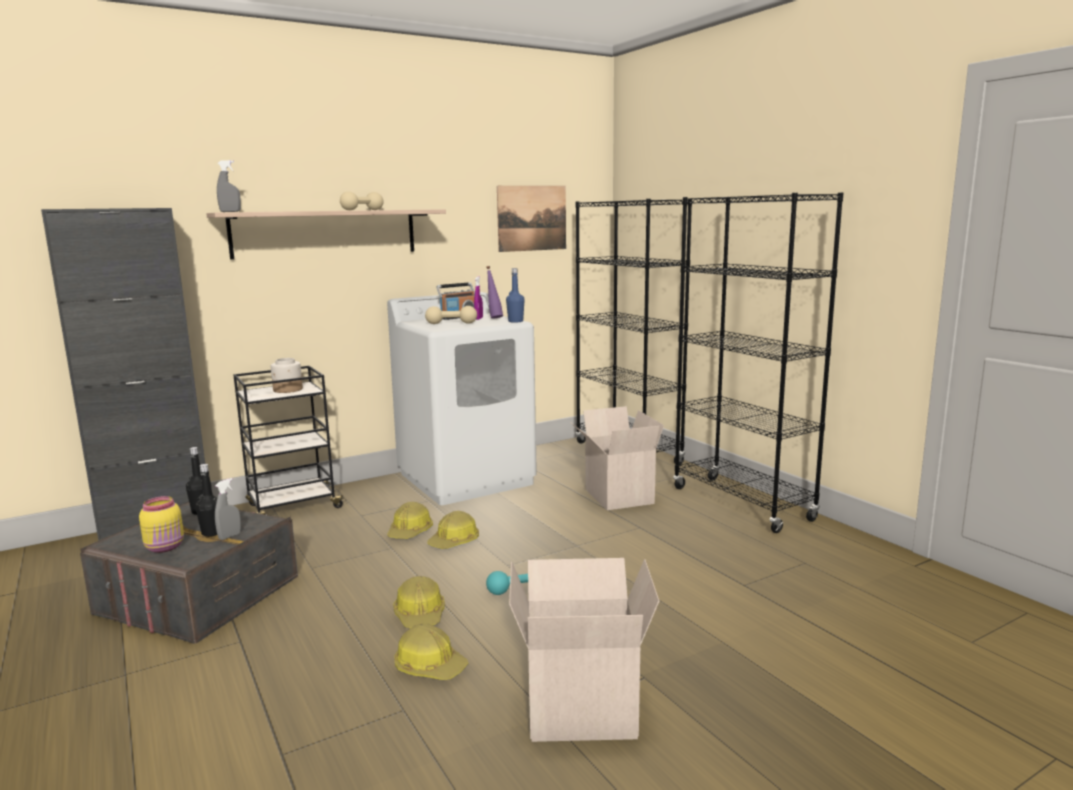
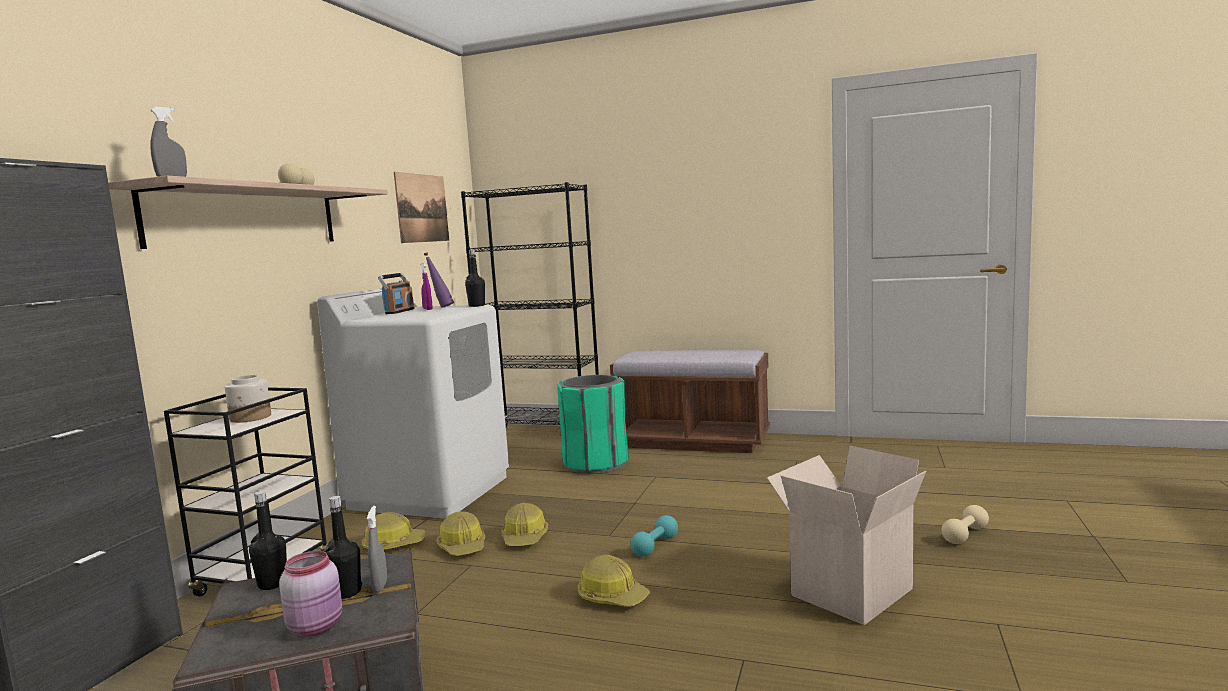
camera: 40 degrees left, 5 degrees down
yellow jar [139,496,184,553] -> pink jar [279,551,342,637]
hard hat [394,624,468,680] -> hard hat moved to [361,512,425,550]
beige dumbbell [425,306,477,324] -> beige dumbbell moved to [941,505,989,544]
blue bottle [506,268,524,323] -> black bottle [465,250,485,307]
cardboard box [570,406,664,510] -> green trash can [557,375,629,474]
black bookcase [673,193,843,533] -> brown bench [610,350,770,453]

